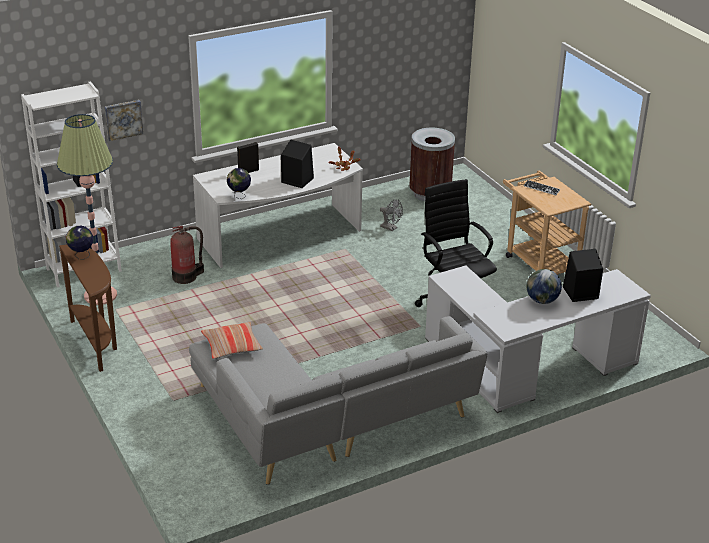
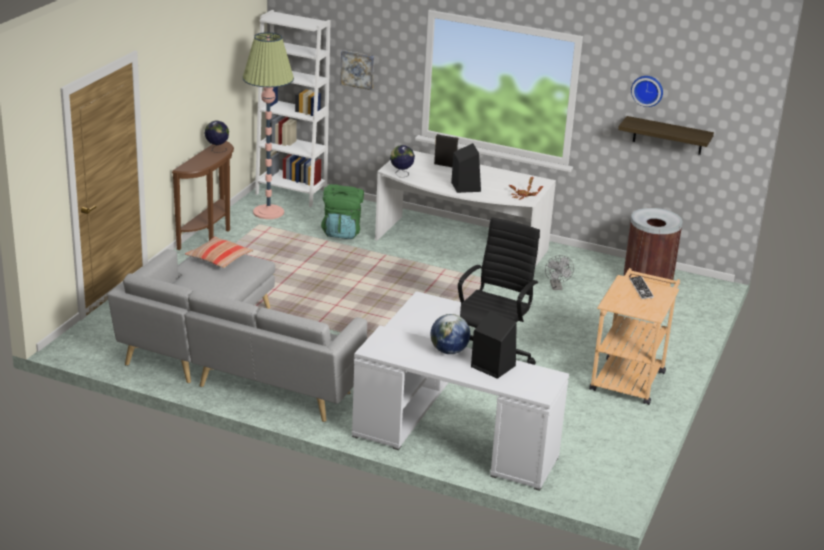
camera: 50 degrees right, 5 degrees down
fire extinguisher [170,226,204,284] -> green backpack [321,184,364,239]
none -> shelf [618,116,714,155]
none -> wall clock [631,76,663,107]

